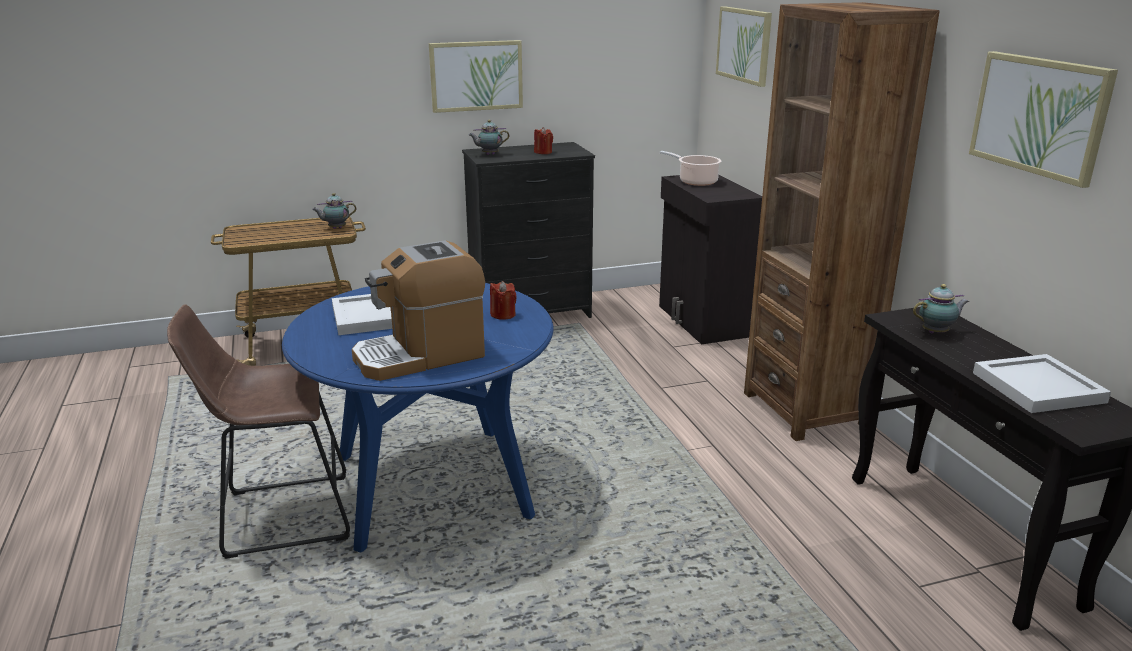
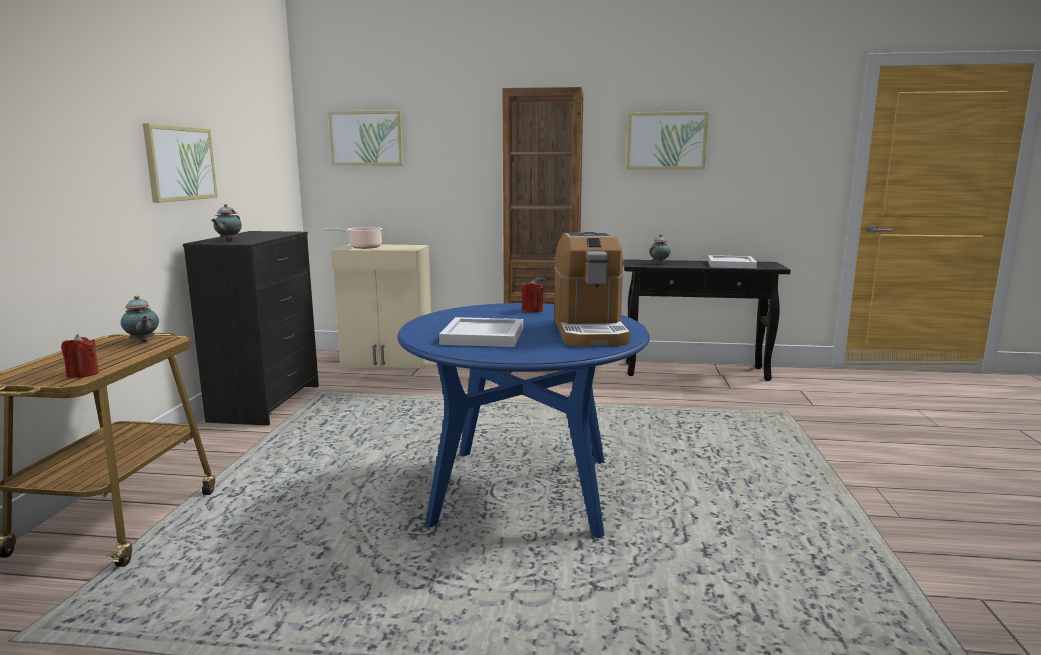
camera: 65 degrees left, 10 degrees down
brown stool [167,304,350,559] -> none
teapot [312,193,357,229] -> teapot turned 45 degrees counterclockwise [121,296,159,343]
red candle [534,127,553,154] -> red candle moved to [61,334,99,378]
black cabinet [659,175,762,344] -> beige cabinet [331,244,431,368]

